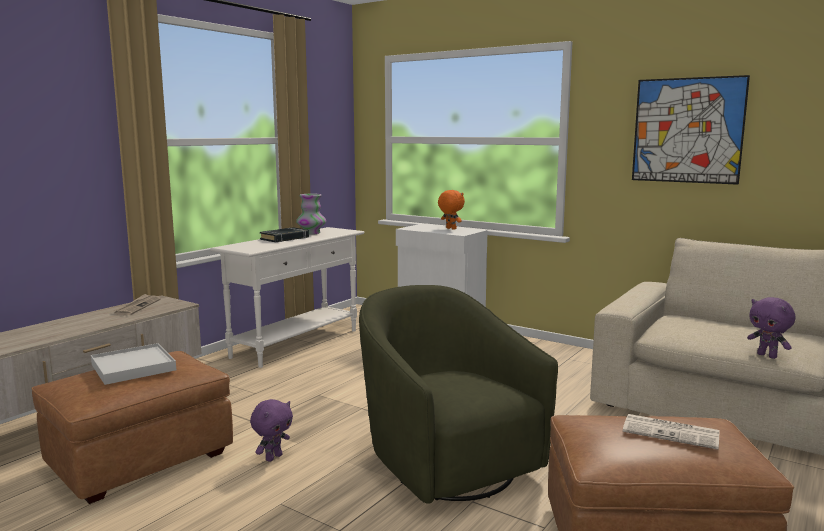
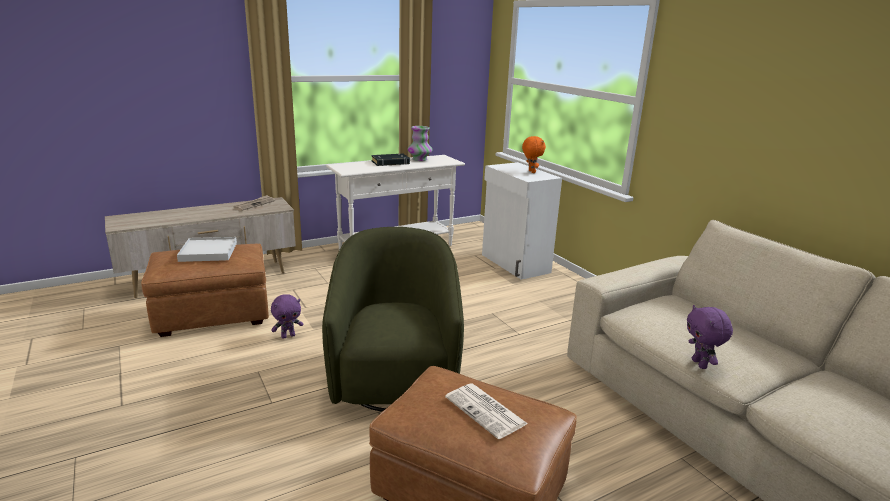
camera: 25 degrees right, 10 degrees up
picture [632,75,750,185] -> none

